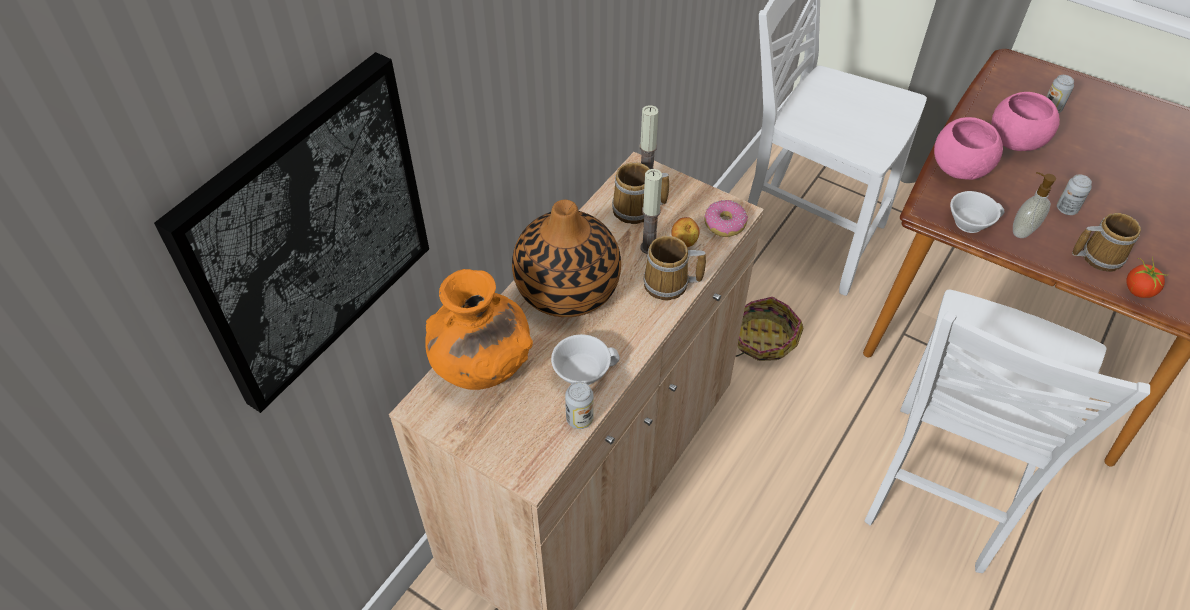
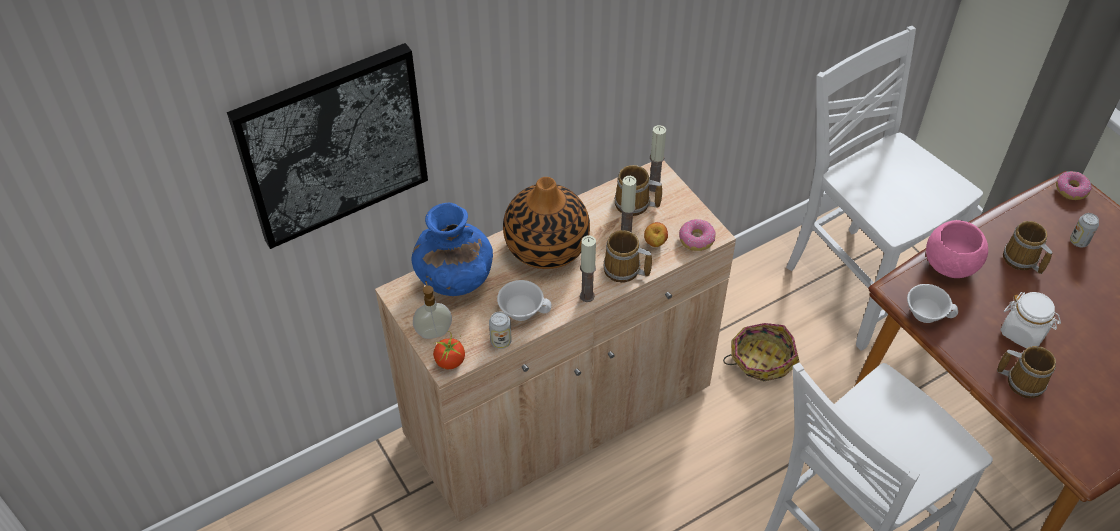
camera: 25 degrees right, 0 degrees up
orange vase [425,269,533,390] -> blue vase [412,203,493,296]
pink bowl [991,92,1060,151] -> mug [1003,221,1053,274]
soap dispenser [1013,172,1056,238] -> soap dispenser moved to [413,281,452,339]
can [1057,174,1092,215] -> white jar [1001,292,1061,349]
tomato [1126,257,1169,298] -> tomato moved to [433,331,465,369]
none -> candle [580,235,596,302]
none -> donut [1056,171,1092,200]

